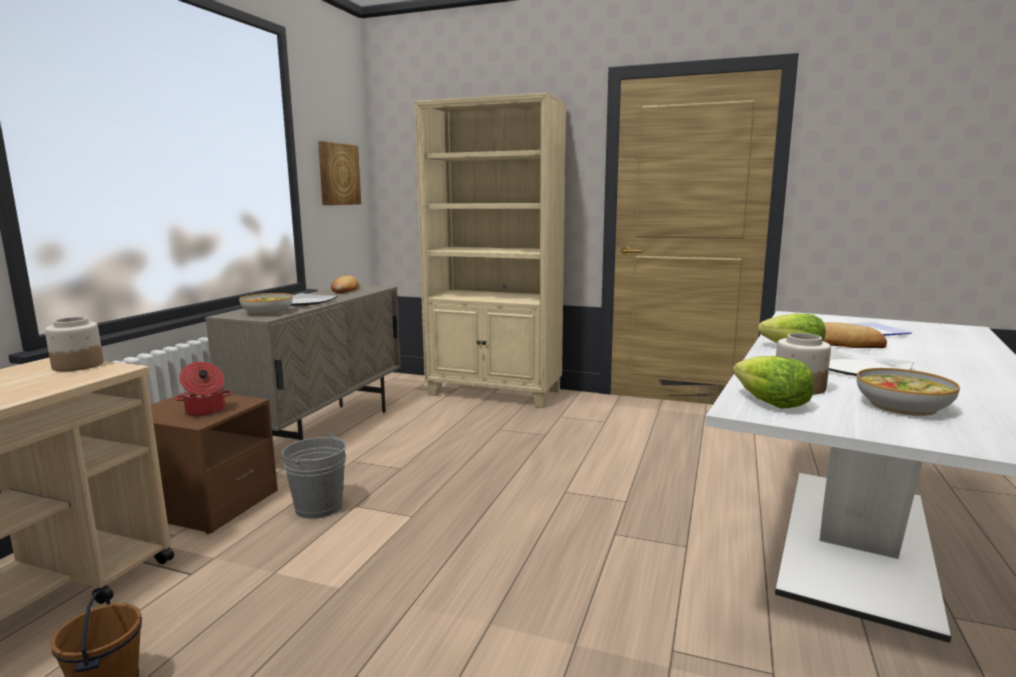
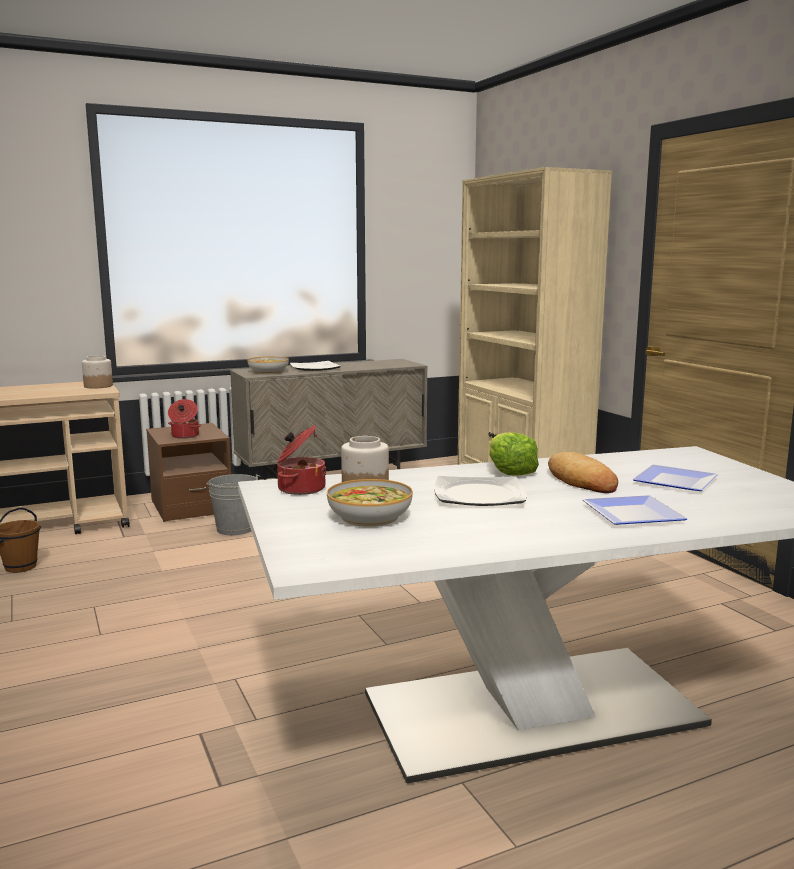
camera: 45 degrees right, 0 degrees up
picture [318,141,361,205] -> none
bread [331,276,359,293] -> none
lettuce [733,356,814,409] -> cooking pot [277,425,326,495]
none -> plate [583,495,688,525]

